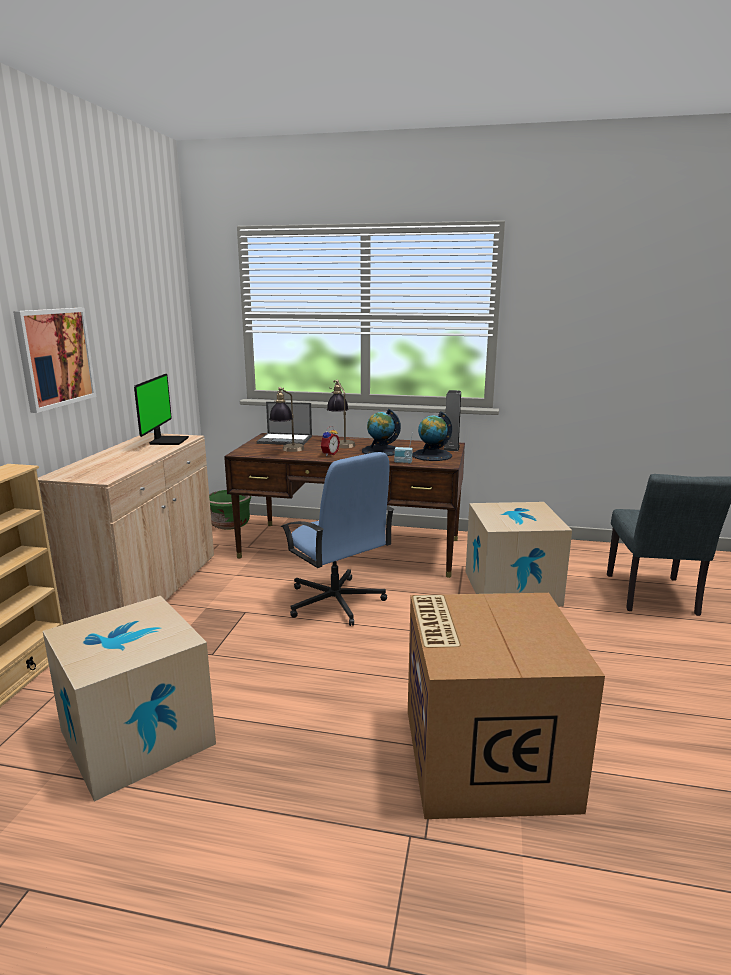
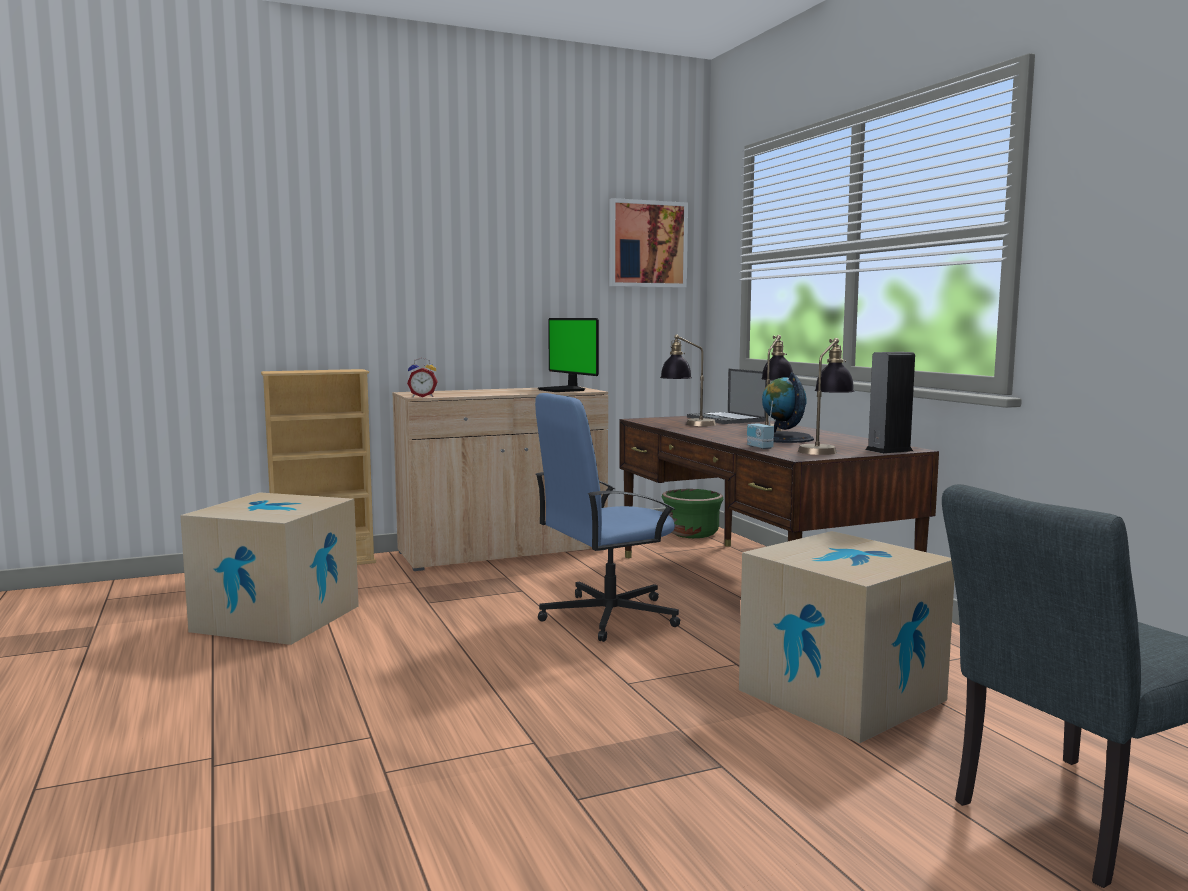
camera: 55 degrees right, 10 degrees down
picture [13,308,96,413] -> picture moved to [609,198,688,288]
monitor [134,374,189,445] -> monitor turned 90 degrees clockwise [538,318,599,392]
blue office chair [281,452,394,626] -> blue office chair turned 45 degrees clockwise [535,393,680,642]
alarm clock [321,426,340,456] -> alarm clock moved to [407,358,438,397]
cardboard box [408,593,605,819] -> none
globe [412,412,452,461] -> table lamp [798,338,854,455]

